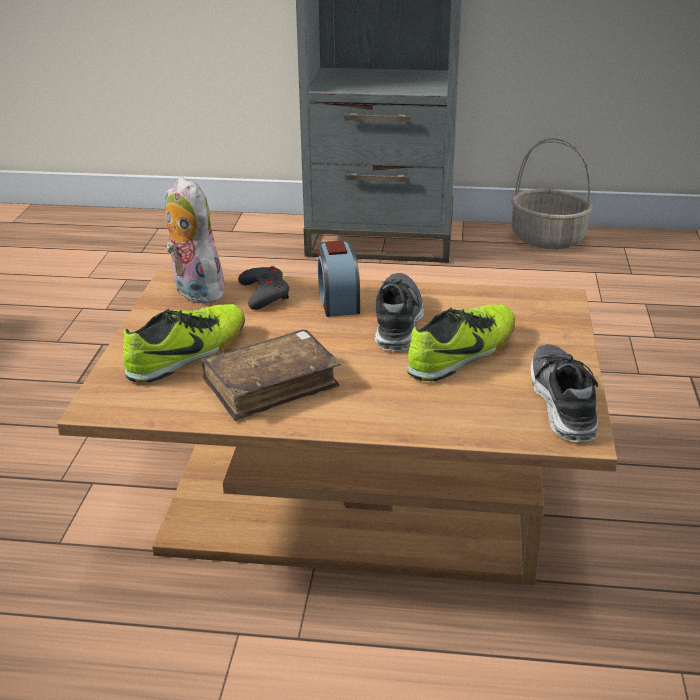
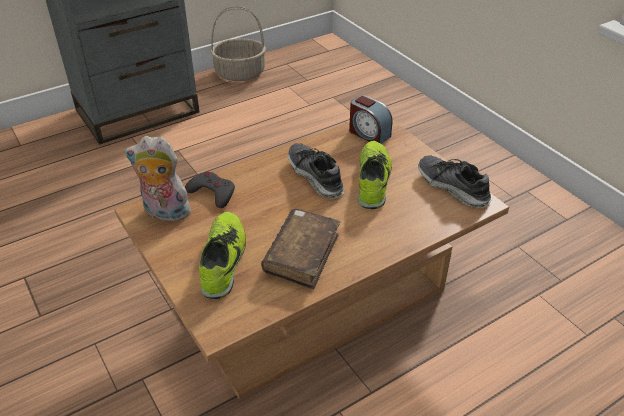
camera: 40 degrees left, 10 degrees up
alarm clock [318,240,360,317] -> alarm clock moved to [349,95,393,144]

